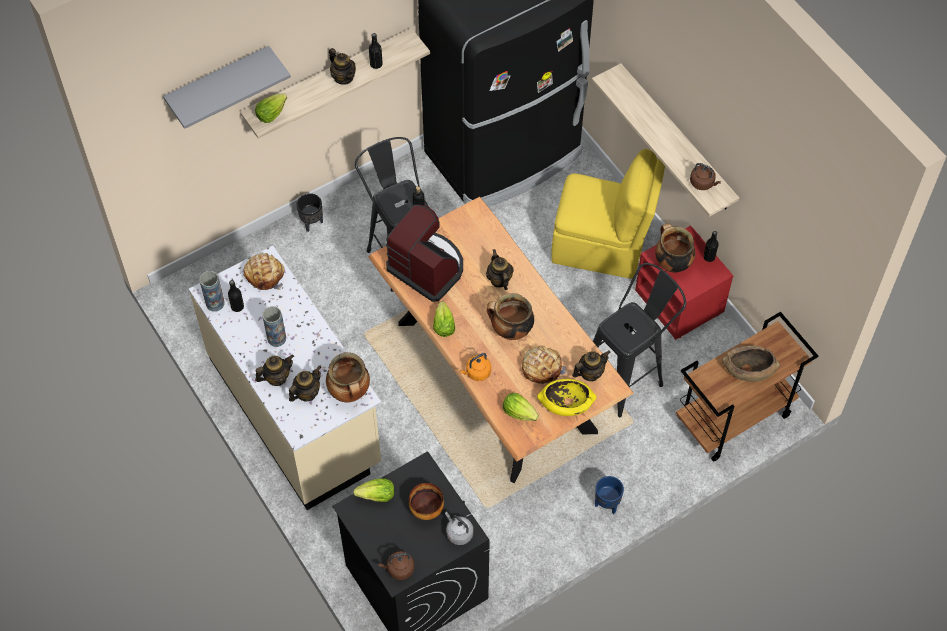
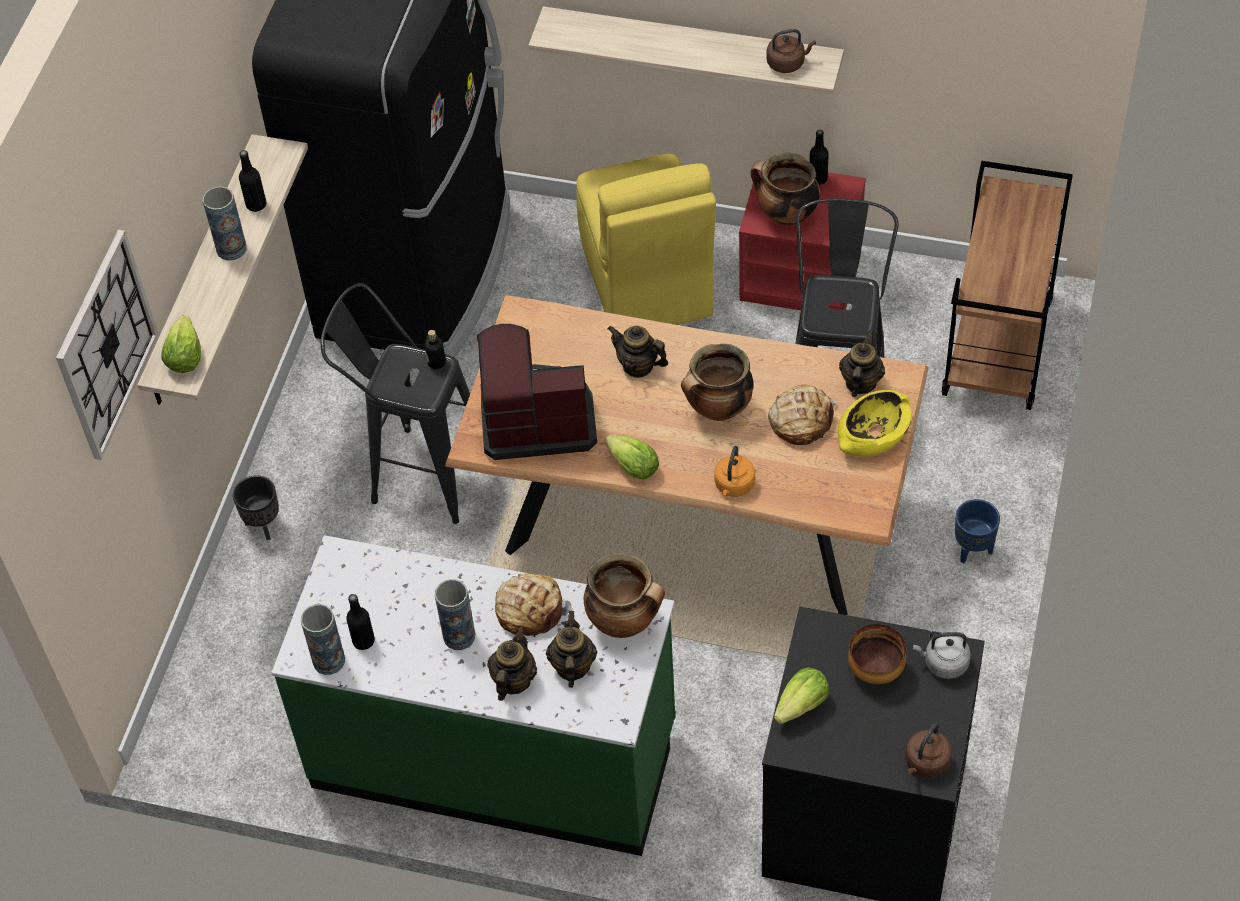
camera: 40 degrees left, 5 degrees down
grey shelf [163,46,291,129] -> wall clock [56,230,158,460]
beige counter [189,245,381,510] -> green counter [271,535,675,856]
bread [243,253,285,290] -> bread moved to [495,574,574,637]
teapot [329,48,356,85] -> vase [203,186,247,261]
lettuce [503,393,539,421] -> none
yellow chair [551,149,665,279] -> yellow chair turned 105 degrees clockwise [576,154,716,325]
brown bowl [722,346,780,382] -> none

